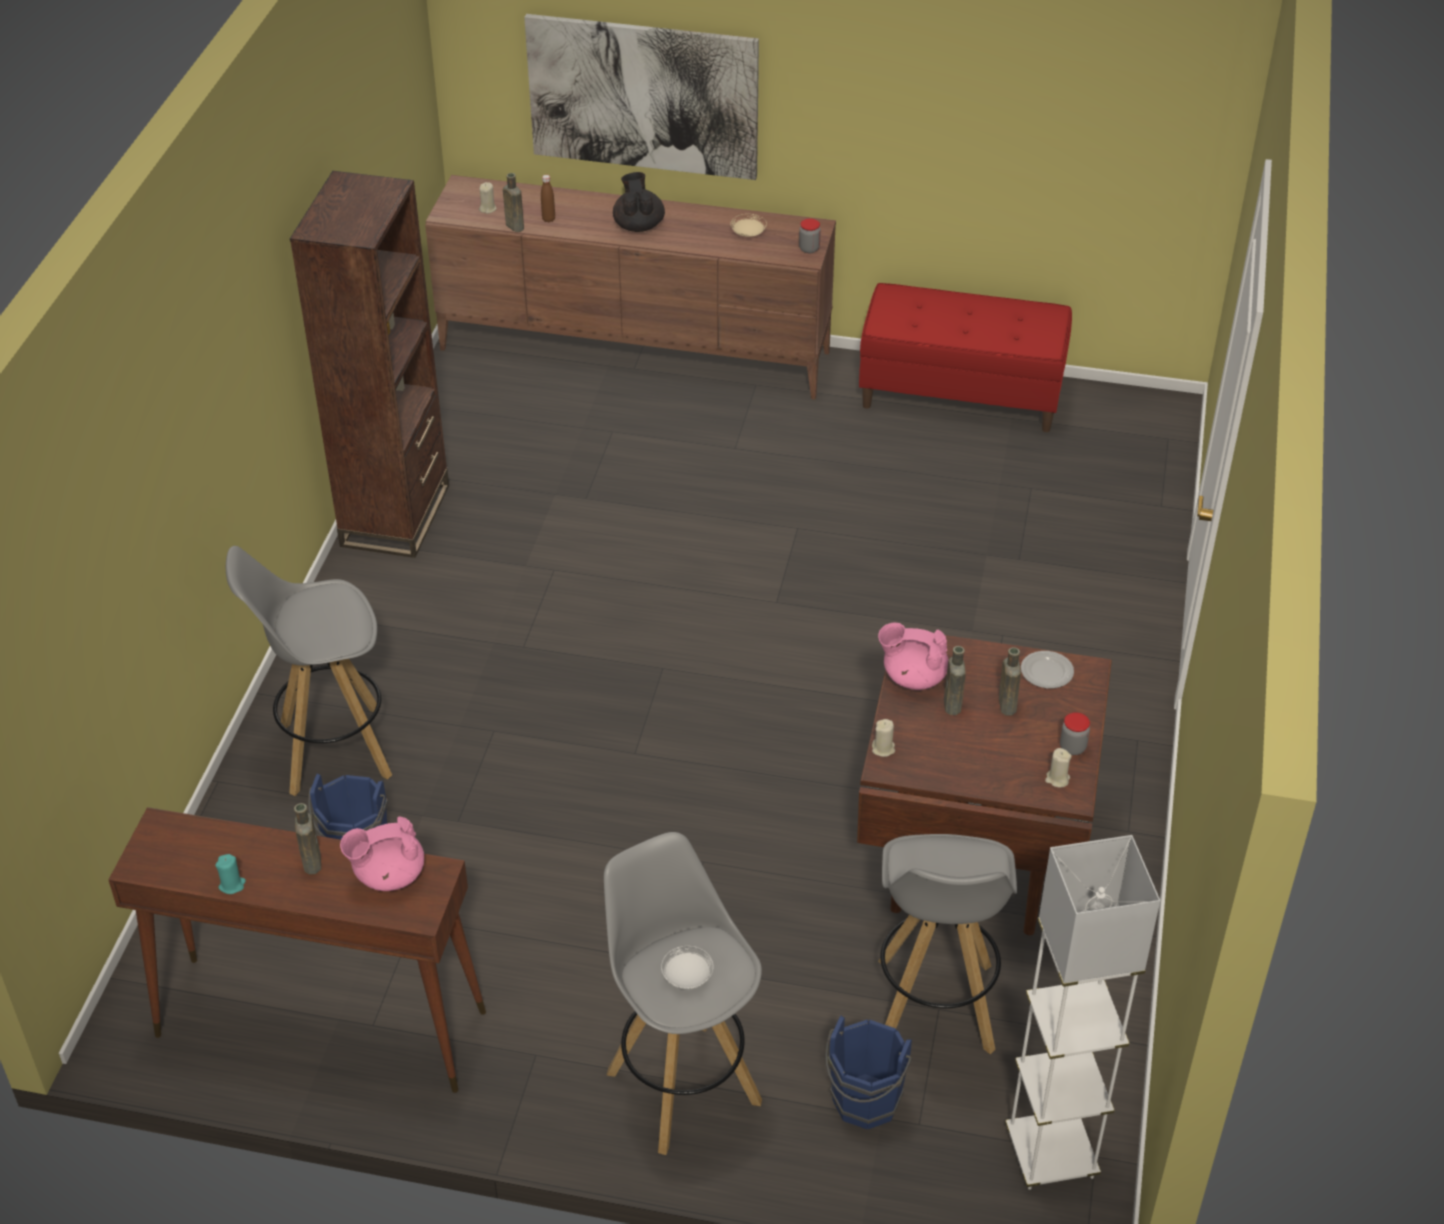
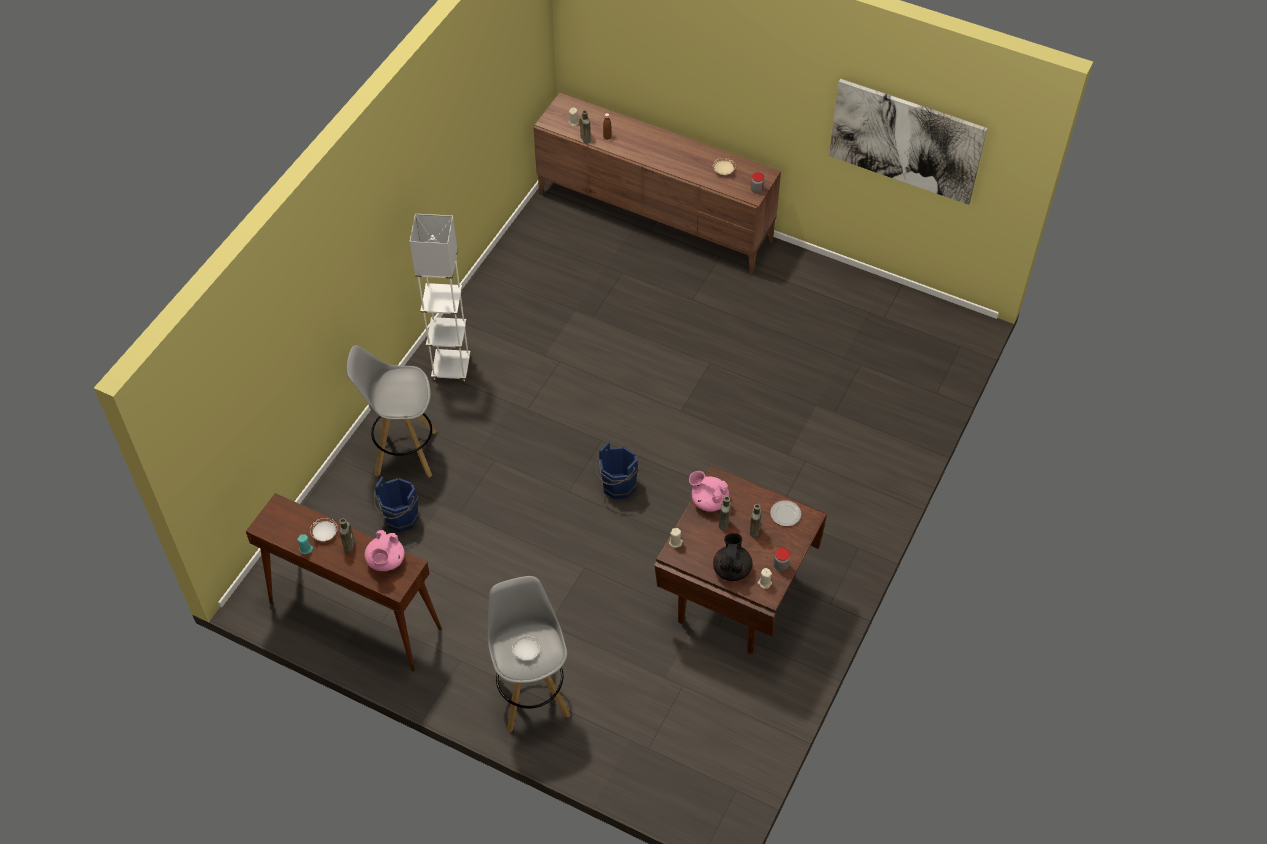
camera: 15 degrees right, 10 degrees up
brown bookcase [290,171,449,558] -> none
pink teapot [340,817,424,891] -> pink teapot turned 75 degrees counterclockwise [365,530,405,571]
picture [524,14,759,180] -> picture moved to [829,79,988,205]
black teapot [613,172,665,232] -> black teapot moved to [713,533,753,581]
blue bucket [825,1015,912,1129] -> blue bucket moved to [596,442,639,499]
red bench [859,283,1072,432] -> none
grey stool [878,834,1017,1054] -> none
white floor lamp [1005,835,1161,1190] -> white floor lamp moved to [409,214,471,381]
none -> white plate [310,518,338,541]

